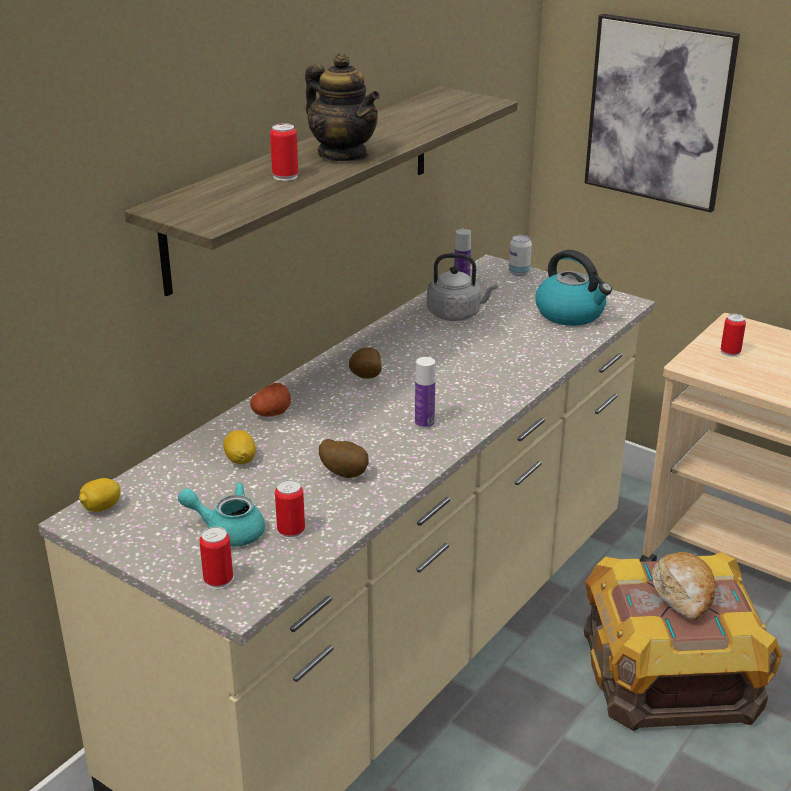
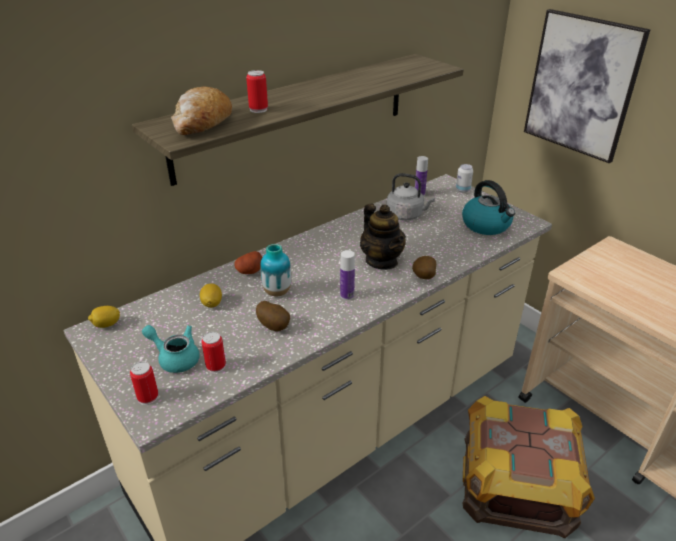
camera: 15 degrees right, 5 degrees up
teapot [305,53,380,161] -> teapot moved to [360,204,406,270]
potato [349,347,382,379] -> potato moved to [412,256,436,279]
bread [652,552,715,620] -> bread moved to [171,87,232,135]
can [721,314,746,357] -> none
none -> vase [260,244,291,296]

